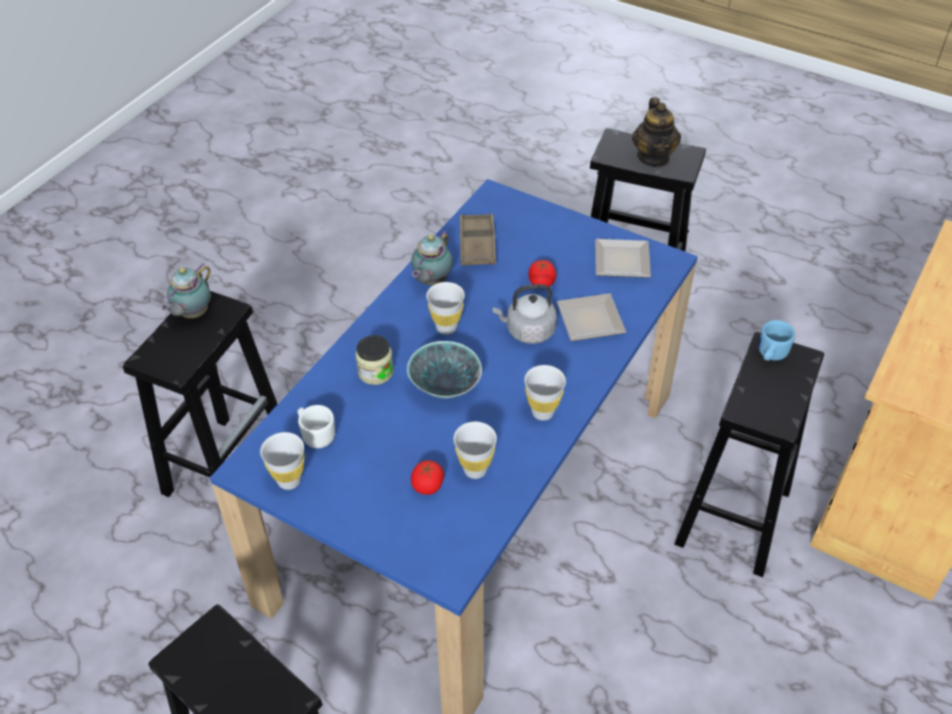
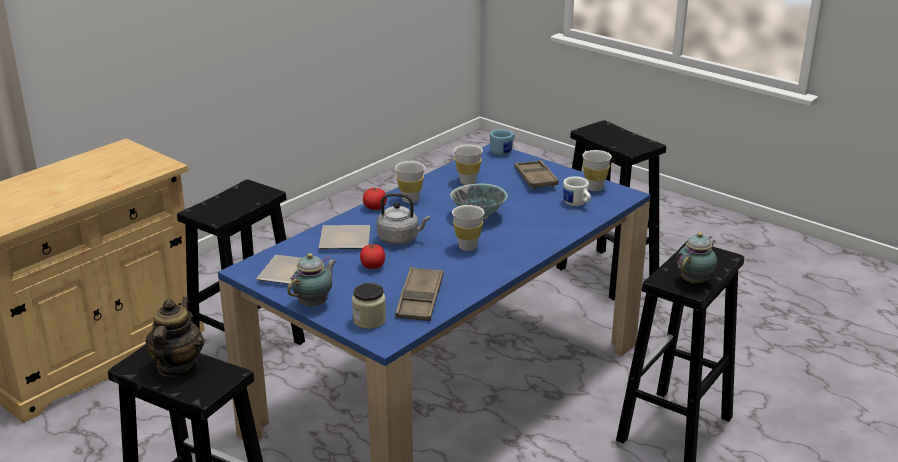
camera: 170 degrees left, 20 degrees down
jar [356,335,393,385] -> jar moved to [352,283,386,329]
teapot [411,231,453,285] -> teapot moved to [287,253,336,307]
tomato [411,460,444,495] -> tomato moved to [363,188,387,210]
blue mug [759,320,795,361] -> blue mug moved to [490,129,515,156]
none -> brown tray [515,160,559,189]

